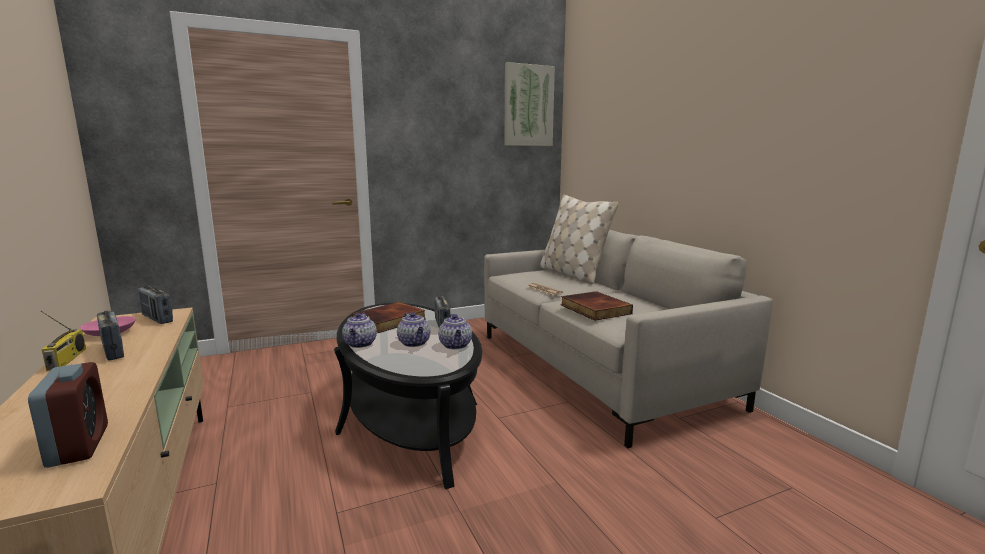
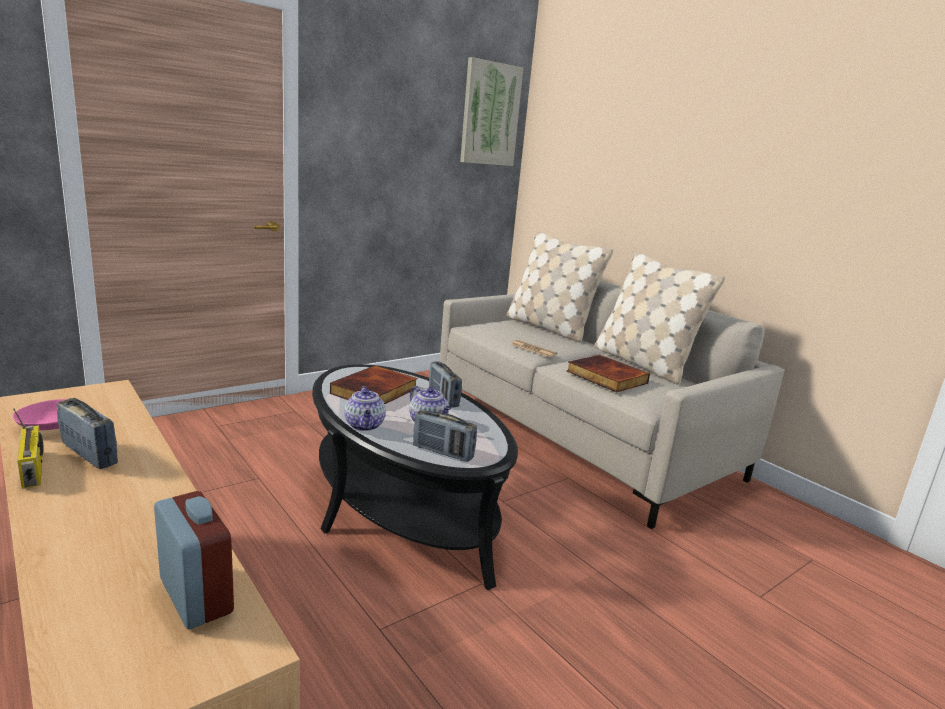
camera: 15 degrees left, 5 degrees up
radio [138,286,173,324] -> radio moved to [413,410,477,462]
teapot [438,314,472,350] -> none
none -> beige pillow [594,252,725,385]

